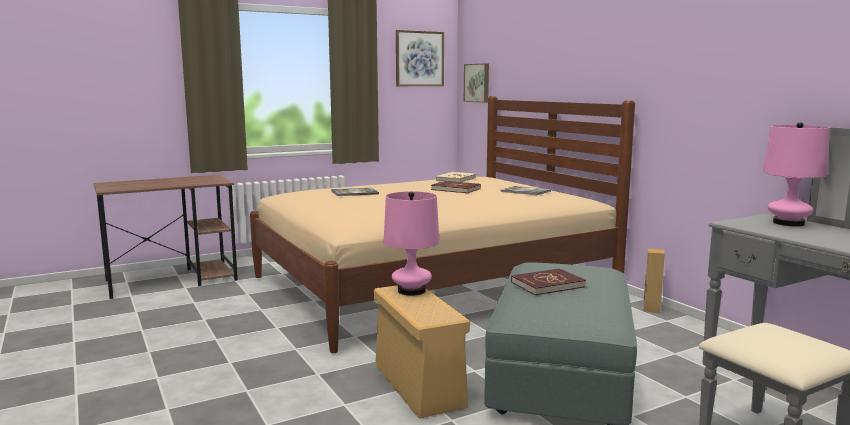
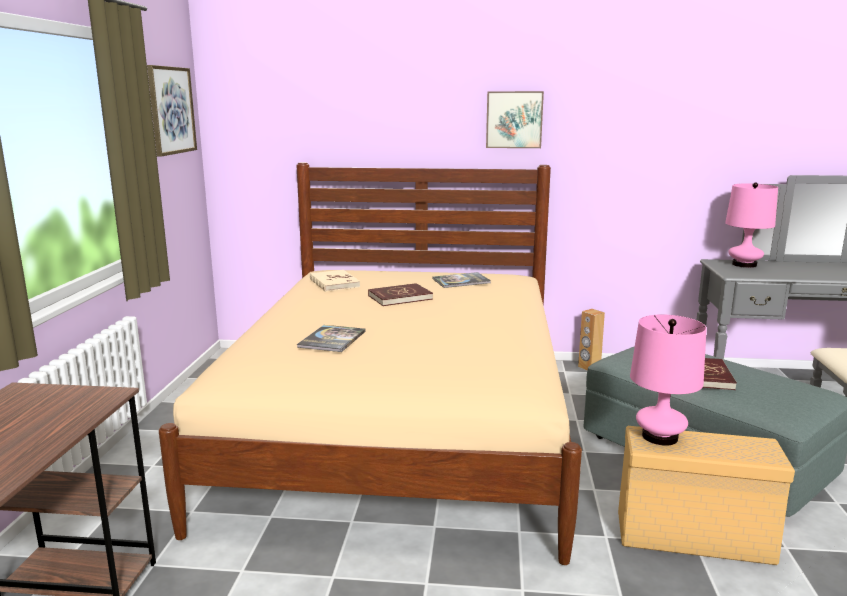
camera: 55 degrees left, 5 degrees up
picture [464,63,489,103] -> picture moved to [486,91,544,148]

